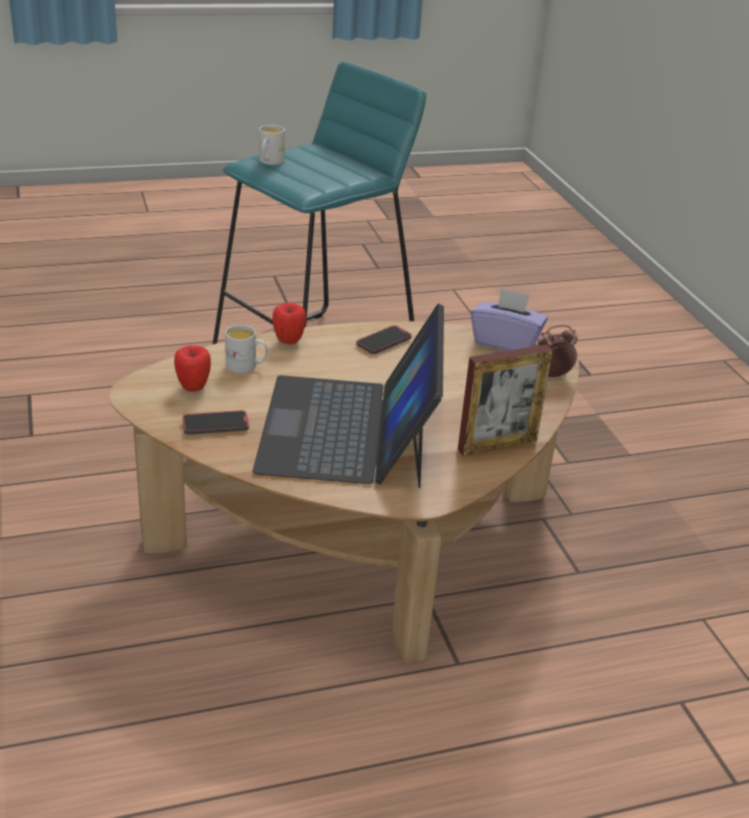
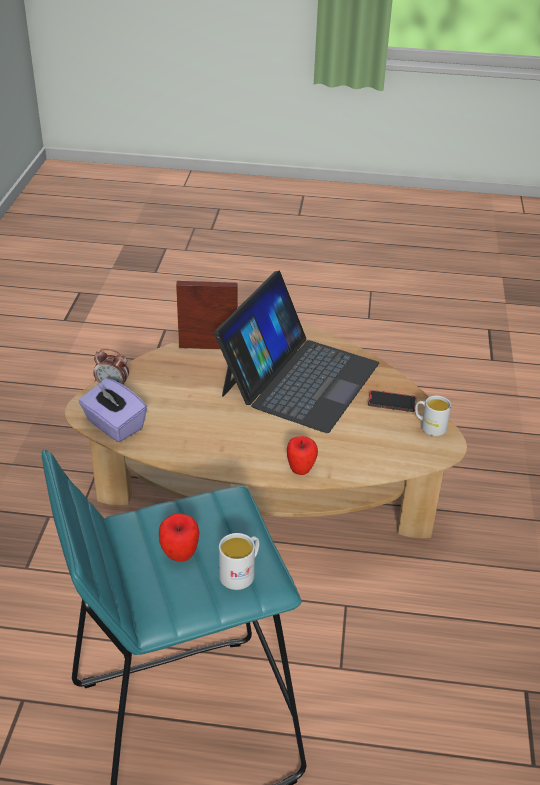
camera: 155 degrees left, 5 degrees up
apple [174,346,211,392] -> apple moved to [159,513,199,562]
white mug [225,325,268,373] -> white mug moved to [415,396,451,436]
phone [356,325,412,354] -> none

